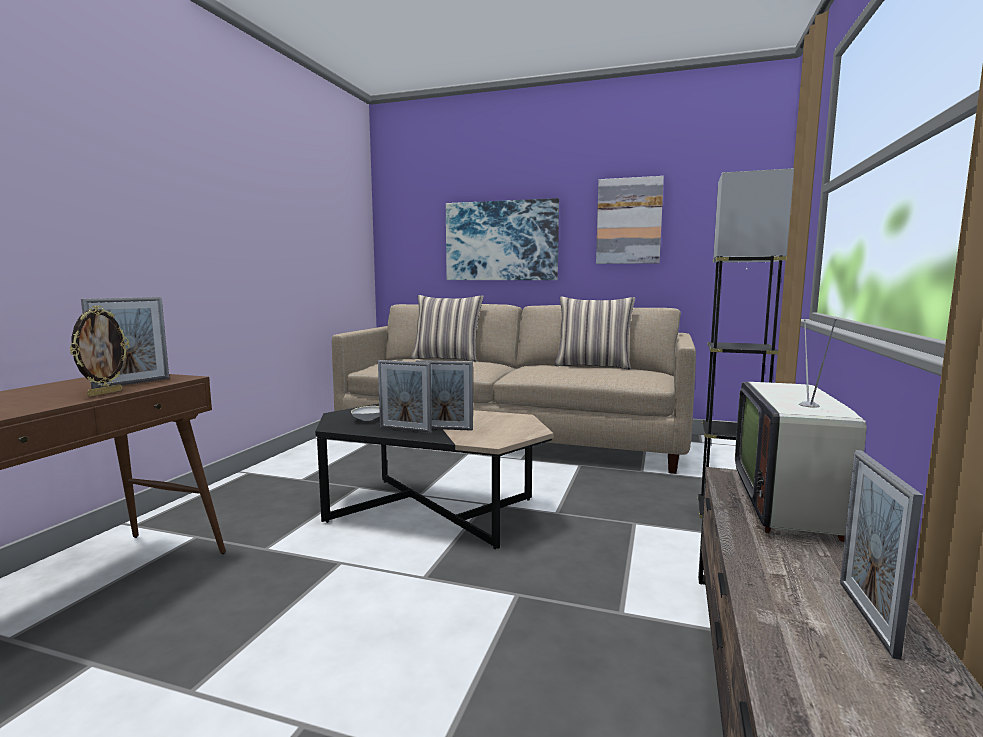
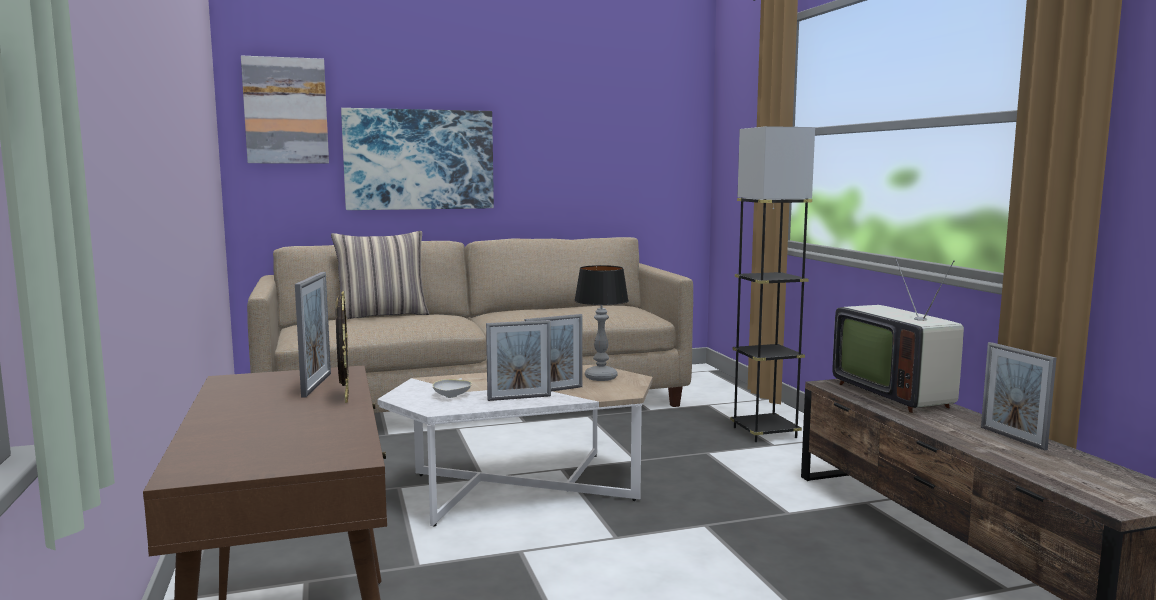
camera: 35 degrees left, 0 degrees up
black coffee table [315,404,553,549] -> white coffee table [377,364,653,526]
pillow [555,296,635,369] -> none
picture [596,176,664,264] -> picture moved to [241,55,329,164]
none -> table lamp [574,265,629,381]

